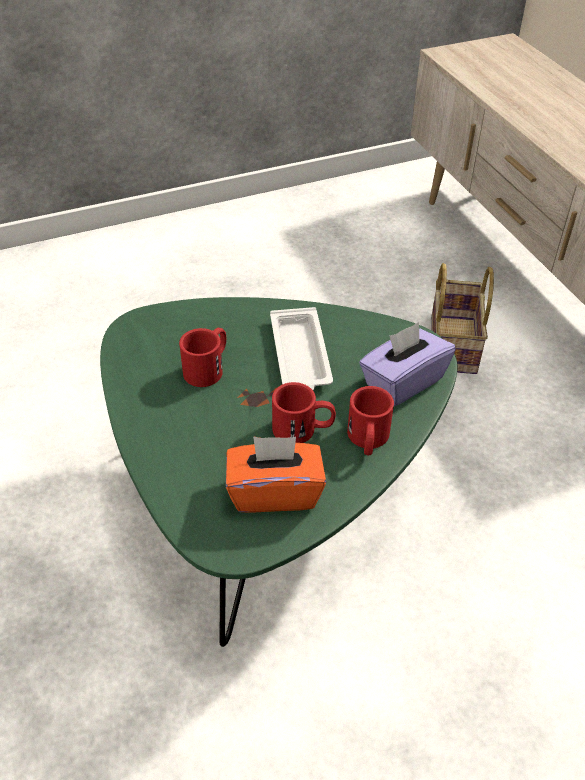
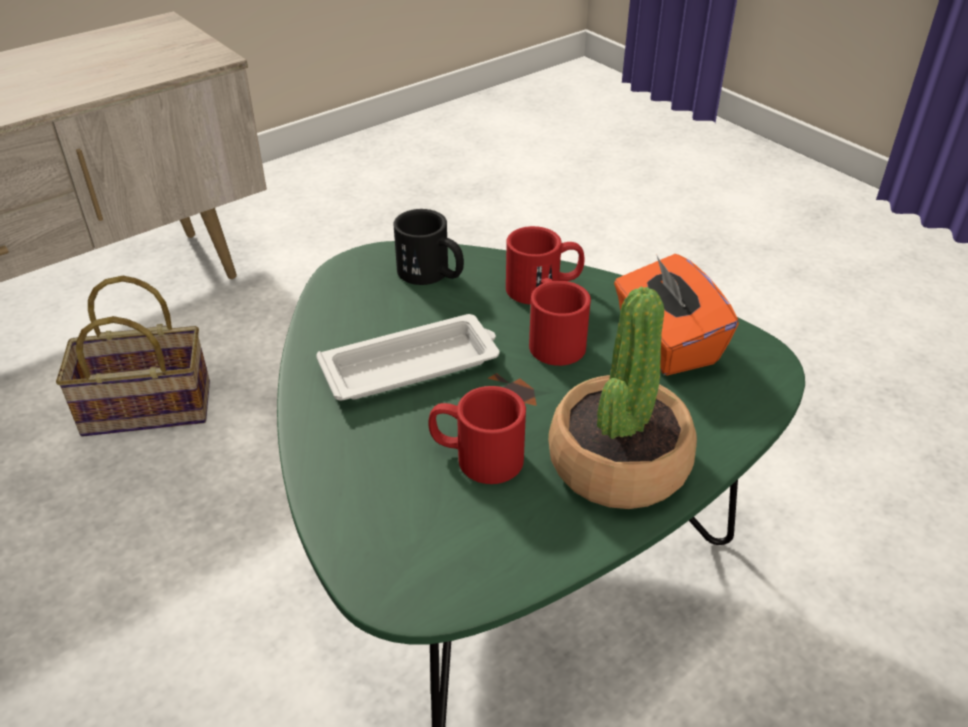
camera: 105 degrees left, 5 degrees down
purple tissue box [359,322,456,406] -> black mug [393,209,464,285]
none -> potted plant [548,287,697,509]

